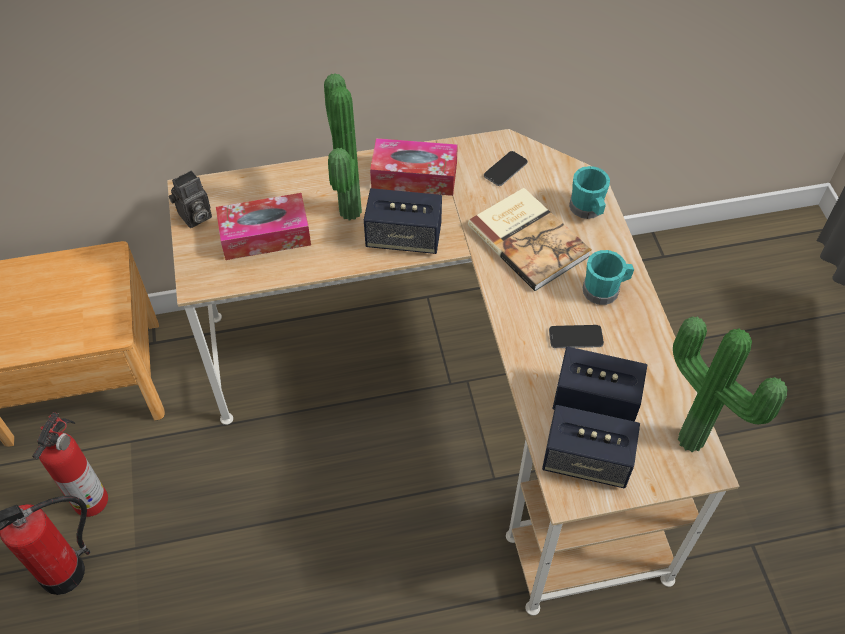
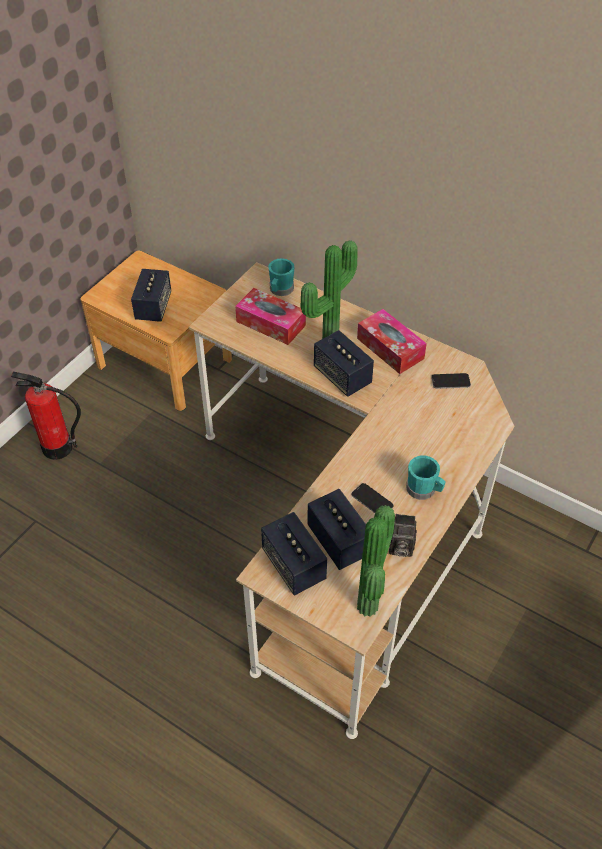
camera: 45 degrees right, 5 degrees down
fire extinguisher [32,412,108,517] -> none
camera [169,170,212,228] -> camera moved to [389,514,417,557]
book [468,188,591,291] -> none
turquoise mug [569,166,610,219] -> turquoise mug moved to [268,258,294,296]
none -> speaker [131,269,171,322]

